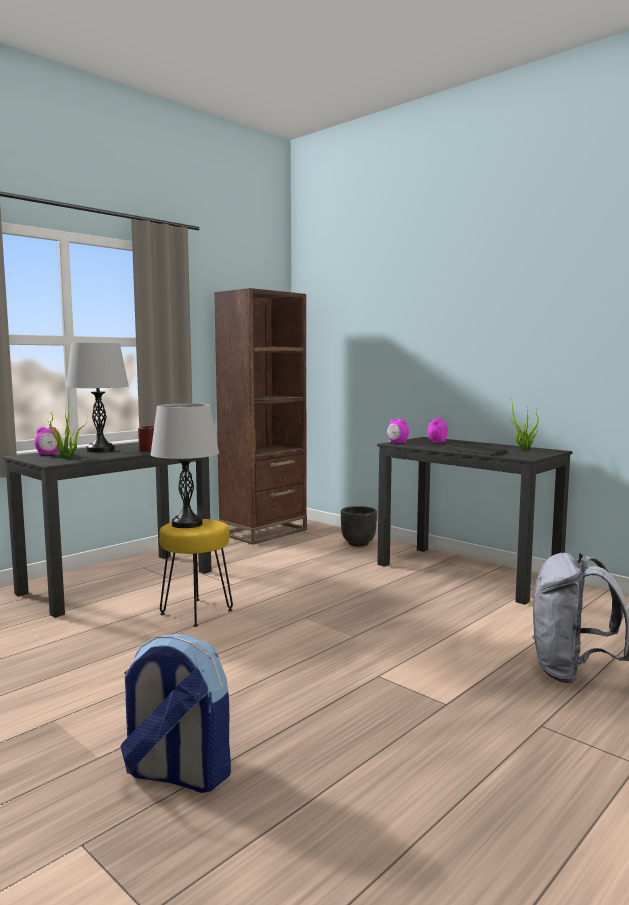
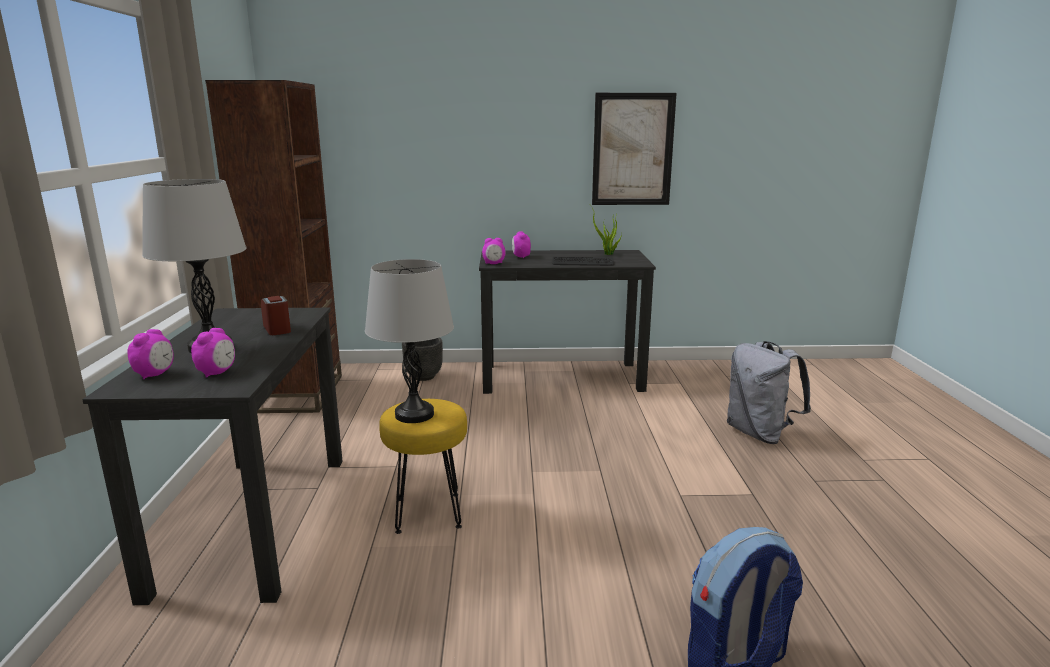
camera: 45 degrees left, 10 degrees up
potted plant [48,409,87,459] -> alarm clock [191,328,235,378]
none -> picture [592,93,677,205]

